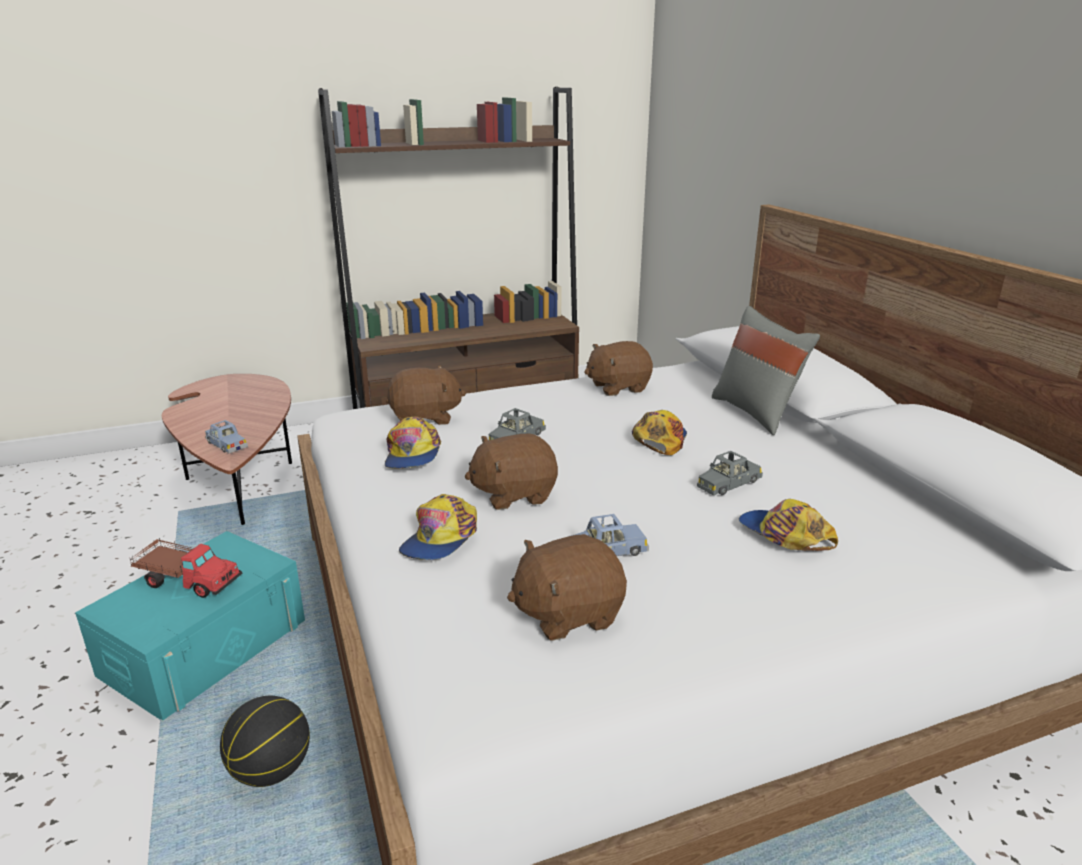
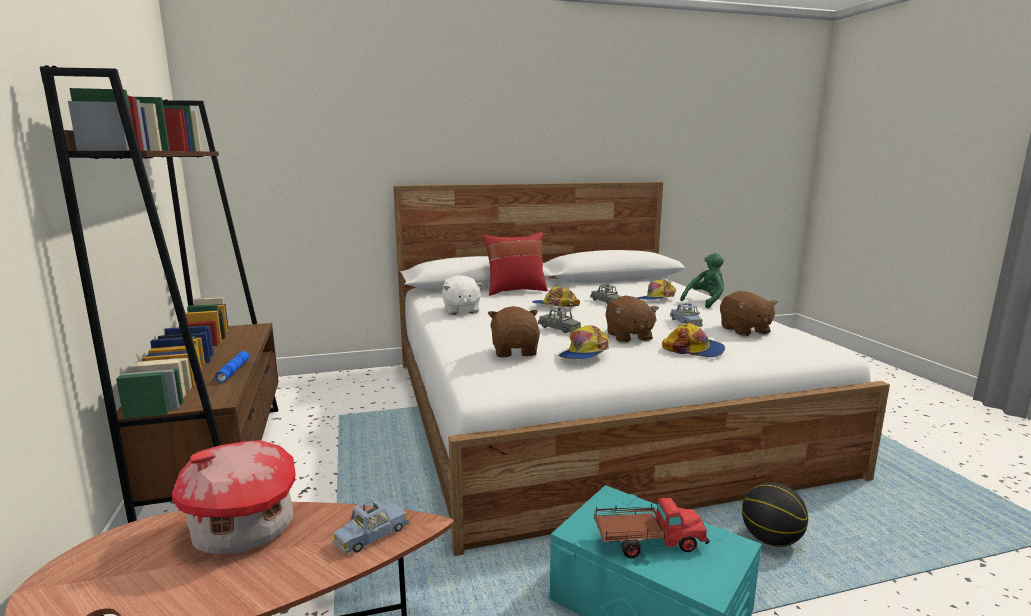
camera: 85 degrees left, 10 degrees down
toy truck [130,538,242,598] -> toy truck turned 60 degrees clockwise [594,498,709,558]
cap [385,417,441,469] -> cap turned 120 degrees clockwise [558,325,609,359]
brown plush toy [585,341,653,396] -> white plush toy [442,275,483,315]
grey pillow [712,306,820,435] -> red pillow [482,232,548,296]
none -> toy house [172,440,296,554]
none -> blue flashlight [215,351,250,382]
none -> green plush toy [680,253,724,308]

